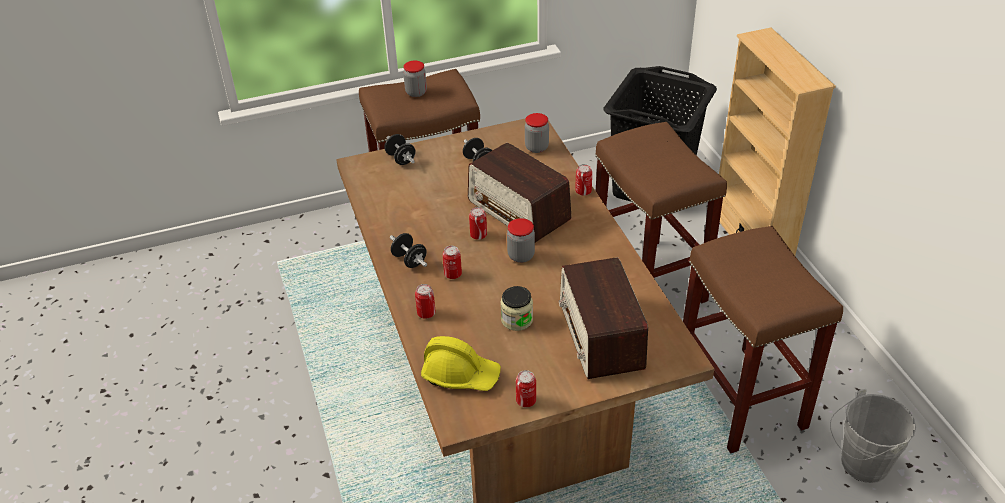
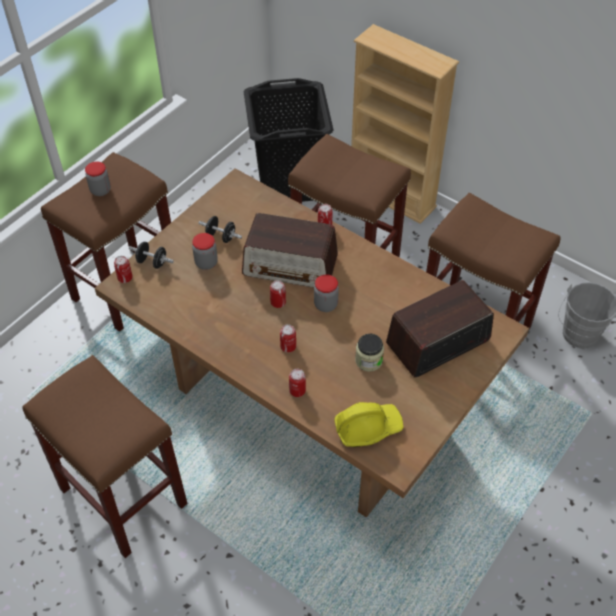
camera: 35 degrees left, 10 degrees up
black dumbbell [390,233,427,268] -> none
can [516,370,536,407] -> can moved to [114,256,133,283]
jar [525,113,549,153] -> jar moved to [192,233,218,270]
radio [559,257,648,379] -> radio turned 105 degrees clockwise [386,280,494,377]
none -> brown stool [22,355,188,558]

